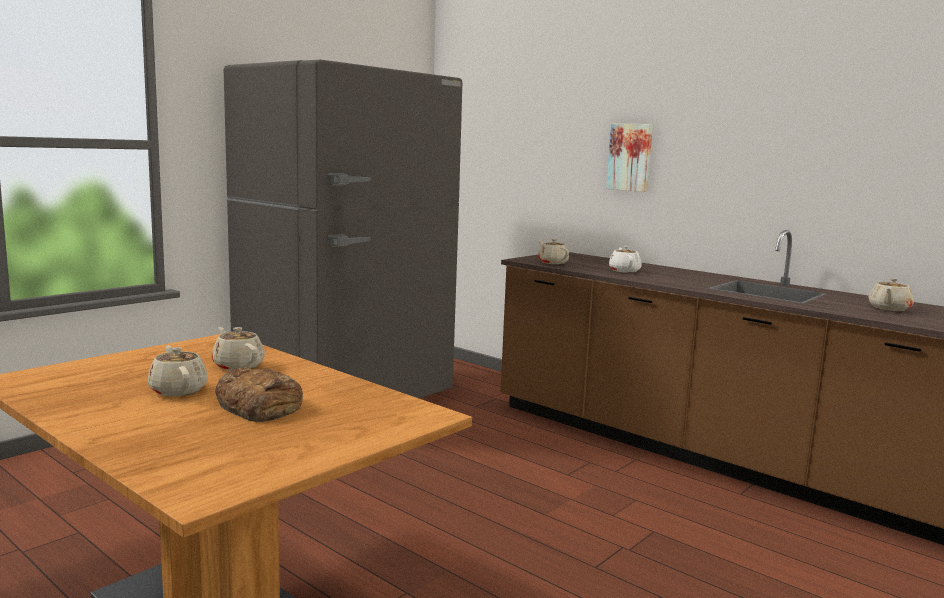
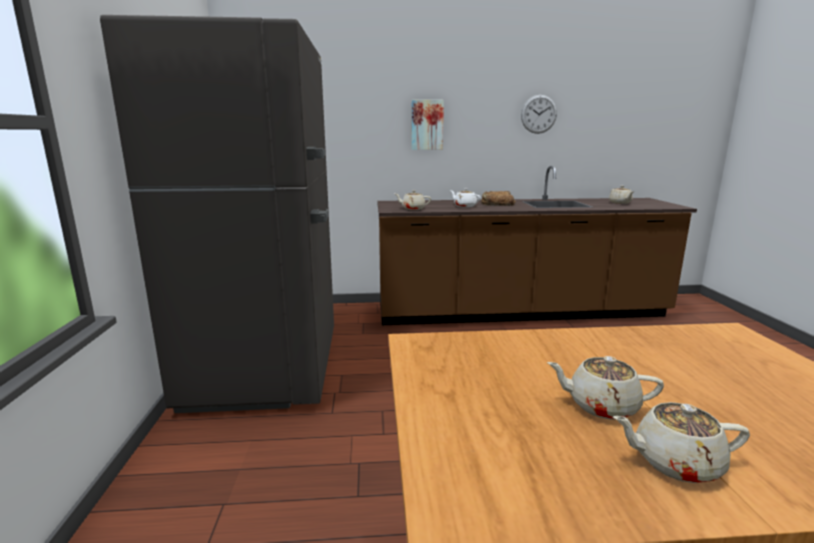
camera: 45 degrees left, 5 degrees up
beige teapot [211,327,265,370] -> beige teapot moved to [613,402,750,483]
bread [215,367,303,422] -> bread moved to [481,191,515,206]
none -> wall clock [521,95,557,134]

